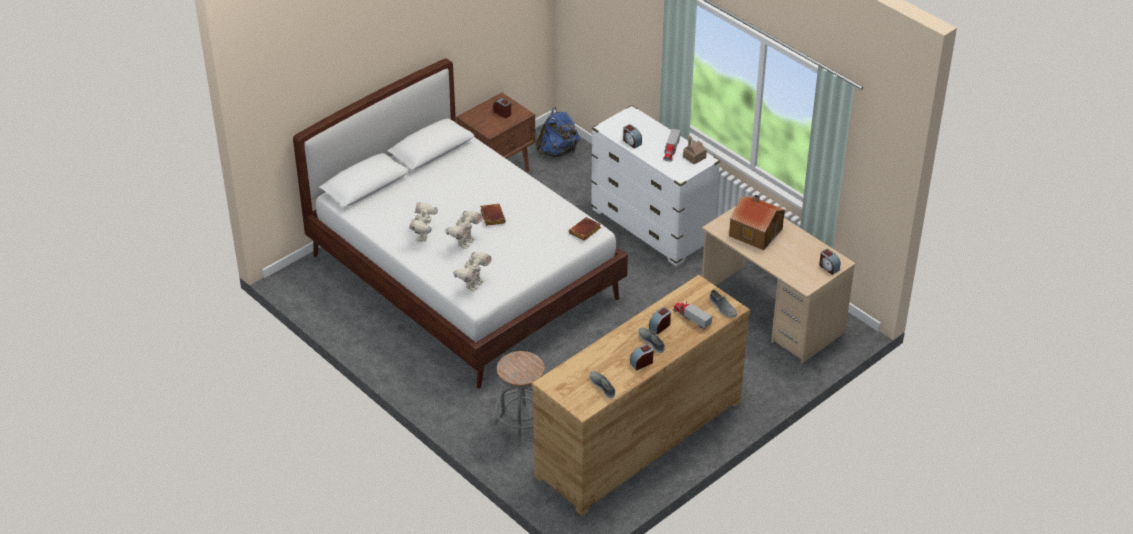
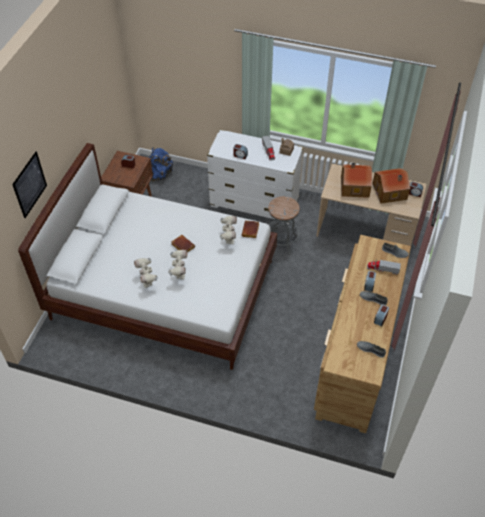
camera: 30 degrees left, 10 degrees up
toy robot [453,252,492,292] -> toy robot moved to [220,216,237,244]
grey stool [493,351,545,446] -> grey stool moved to [269,196,300,255]
none -> picture [12,152,47,218]
none -> toy house [373,168,411,204]

